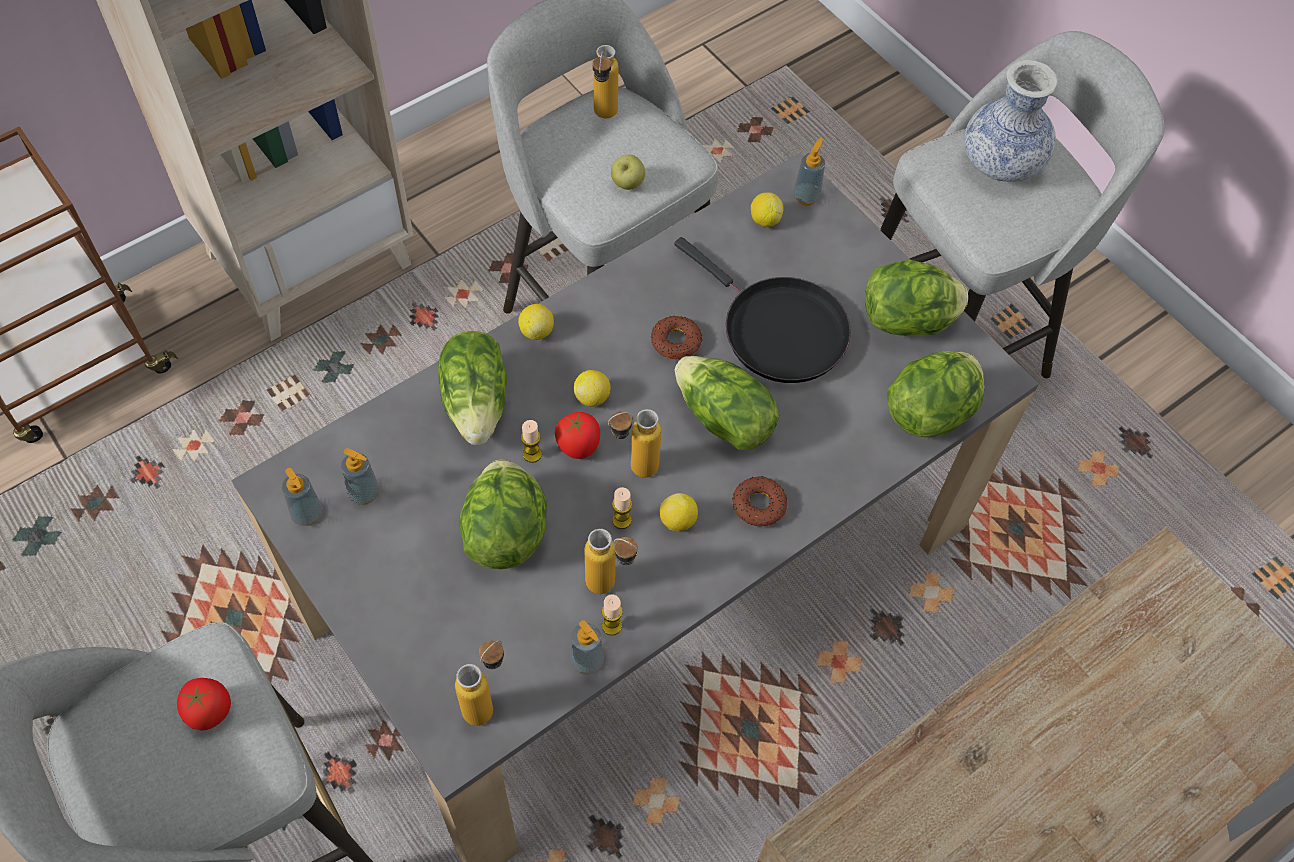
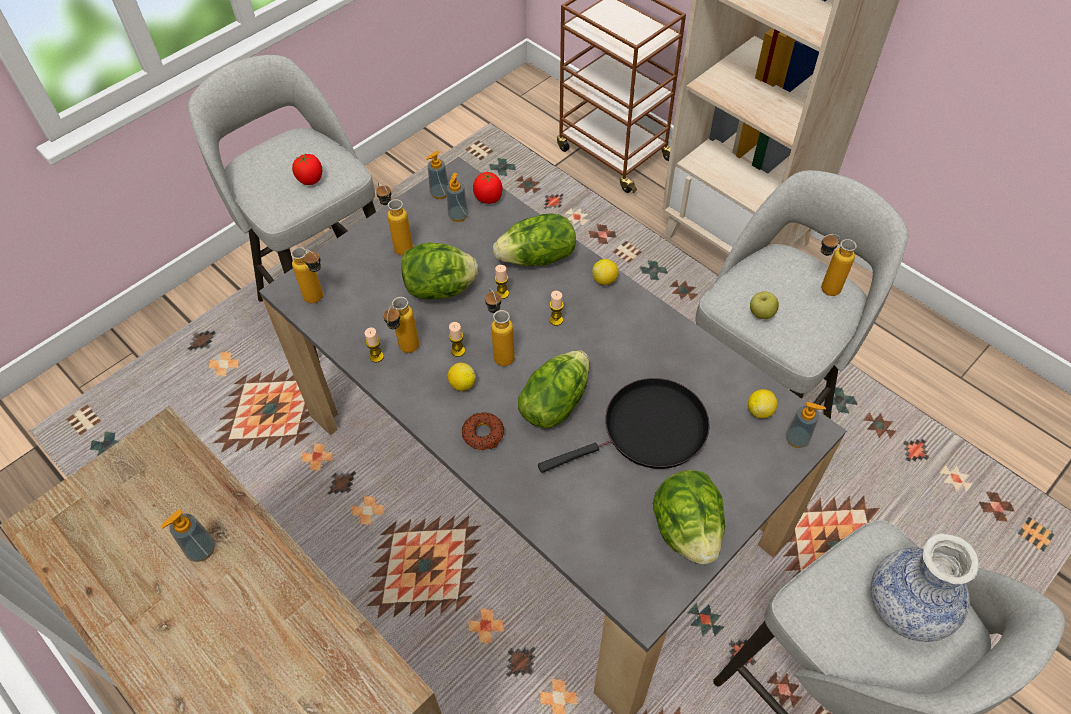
camera: 85 degrees right, 5 degrees down
tomato [555,411,600,459] -> tomato moved to [473,171,502,204]
soap dispenser [570,620,604,675] -> soap dispenser moved to [161,510,215,562]
lemon [574,370,611,407] -> candle [550,291,564,326]
donut [651,316,703,360] -> none
black frying pan [674,237,851,383] -> black frying pan turned 150 degrees counterclockwise [538,378,710,473]
lettuce [887,351,984,437] -> none
none -> bottle [376,182,413,256]

